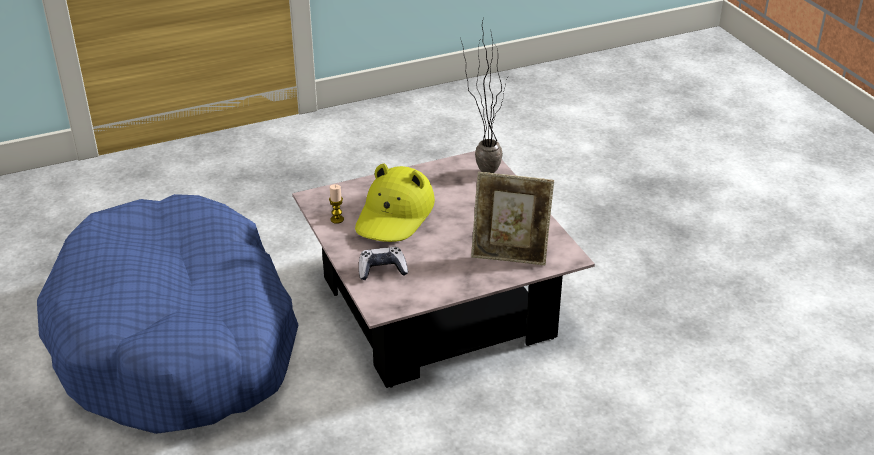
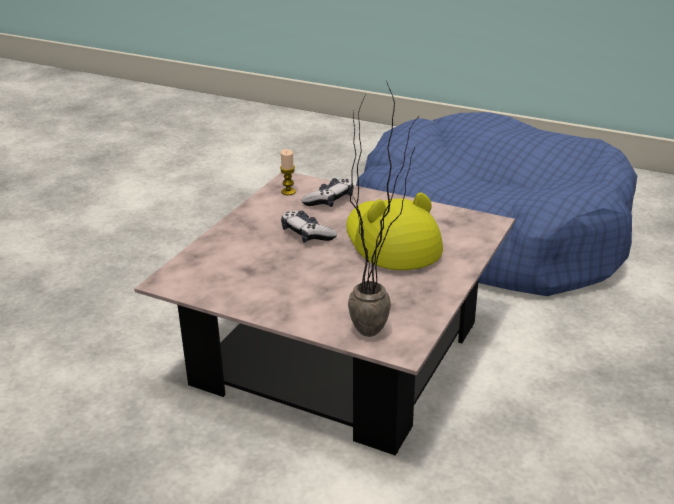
camera: 140 degrees right, 5 degrees down
candle [329,184,344,224] -> candle moved to [280,149,296,195]
picture frame [471,172,554,265] -> none
none -> game controller [281,210,337,243]

